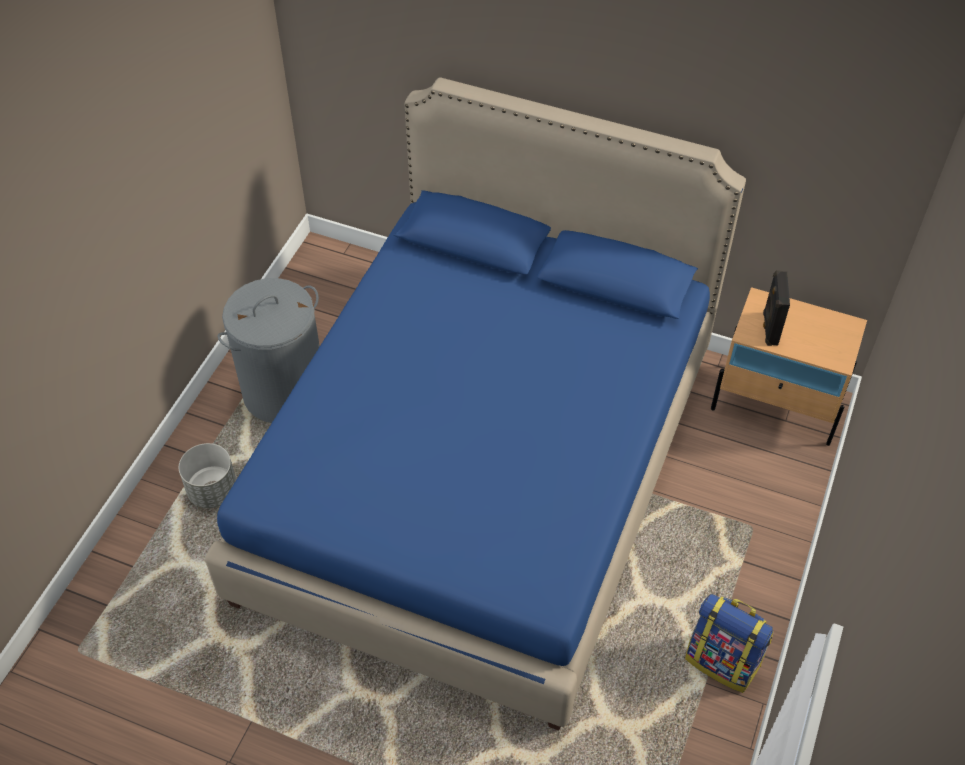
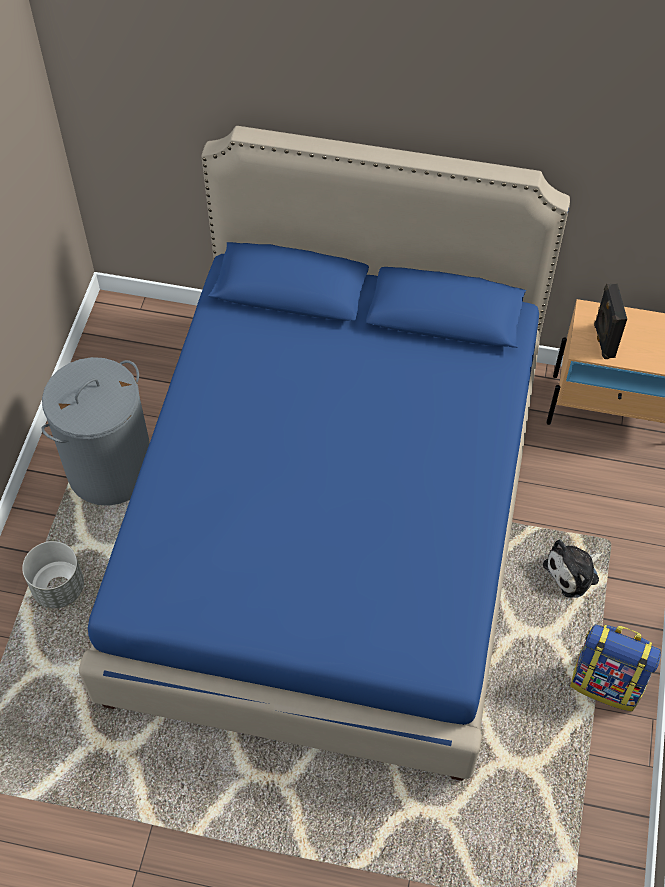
camera: 10 degrees left, 5 degrees up
none -> plush toy [543,540,602,598]

